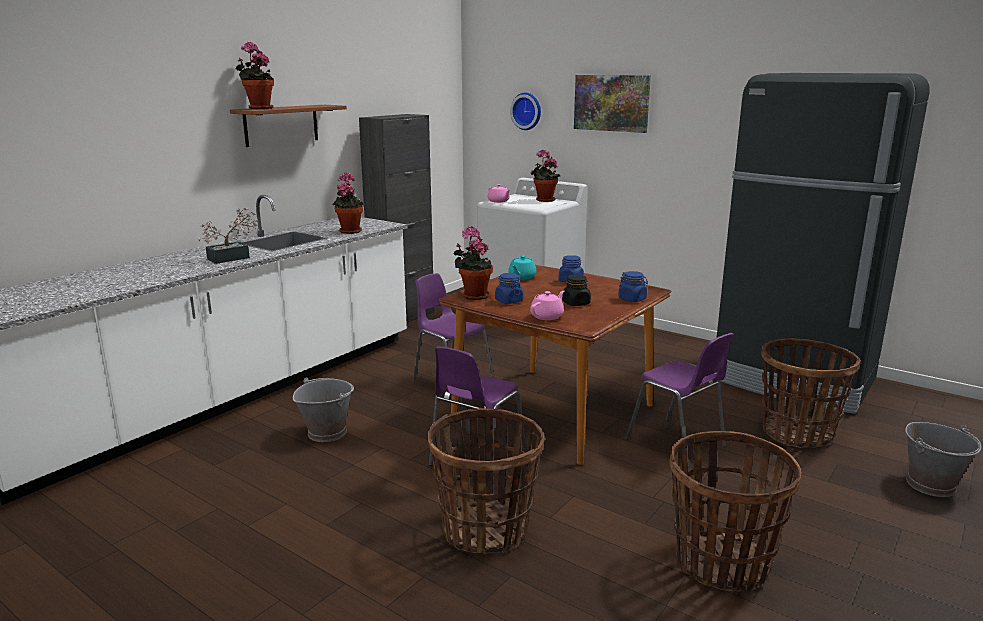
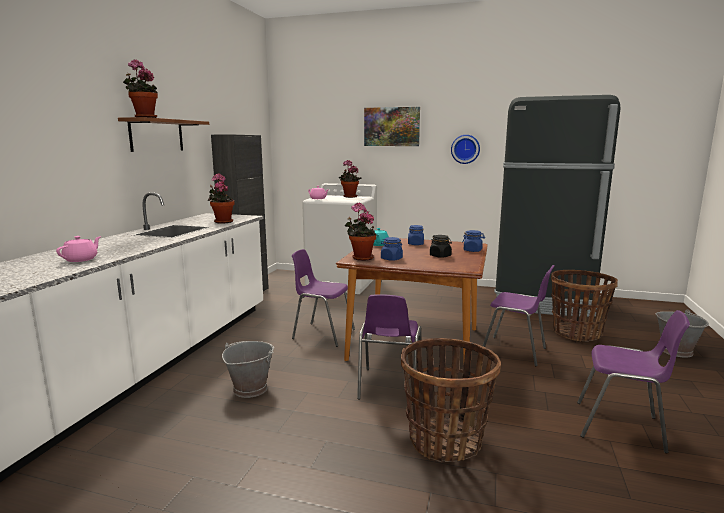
camera: 20 degrees left, 5 degrees down
potted plant [197,207,259,264] -> none
wall clock [510,93,541,130] -> wall clock moved to [451,135,480,164]
pink teapot [530,291,564,320] -> pink teapot moved to [56,236,101,262]
basket [669,431,801,592] -> purple chair [577,310,690,453]

